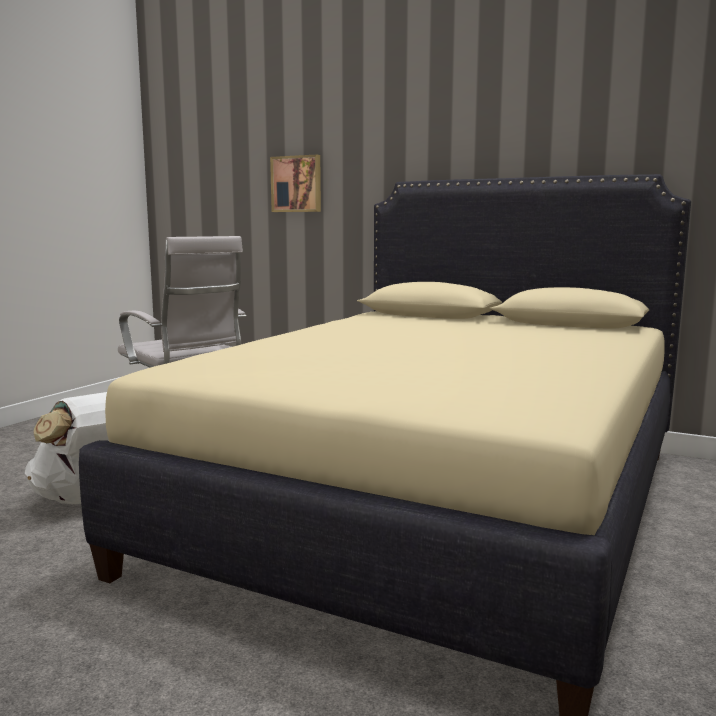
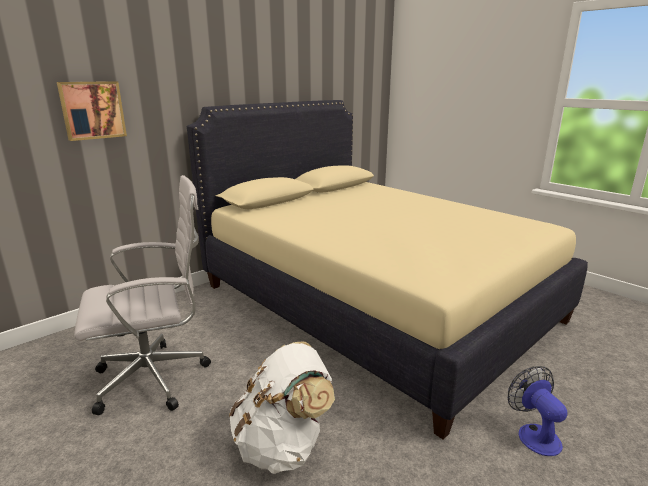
camera: 70 degrees left, 10 degrees up
none -> fan [508,366,568,456]

